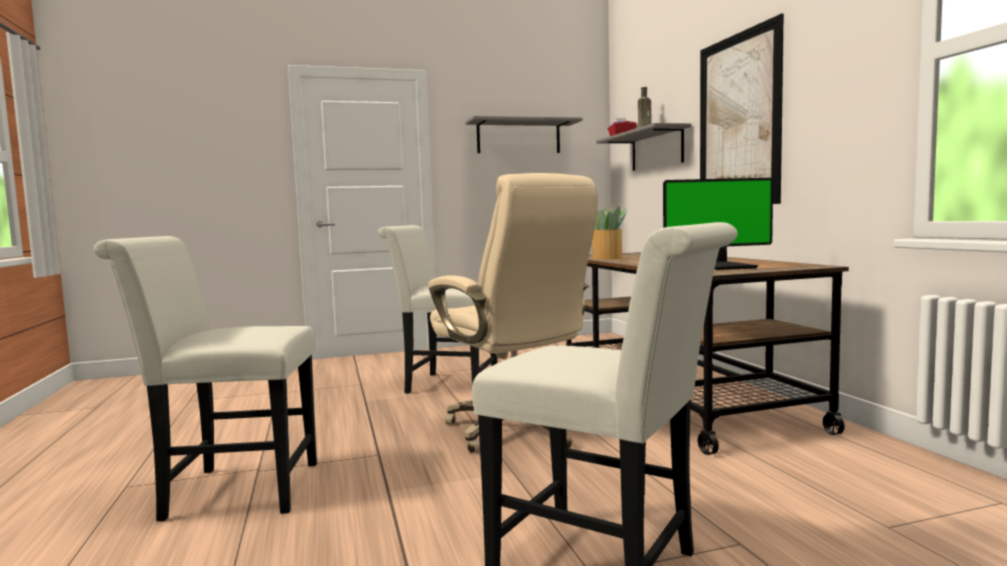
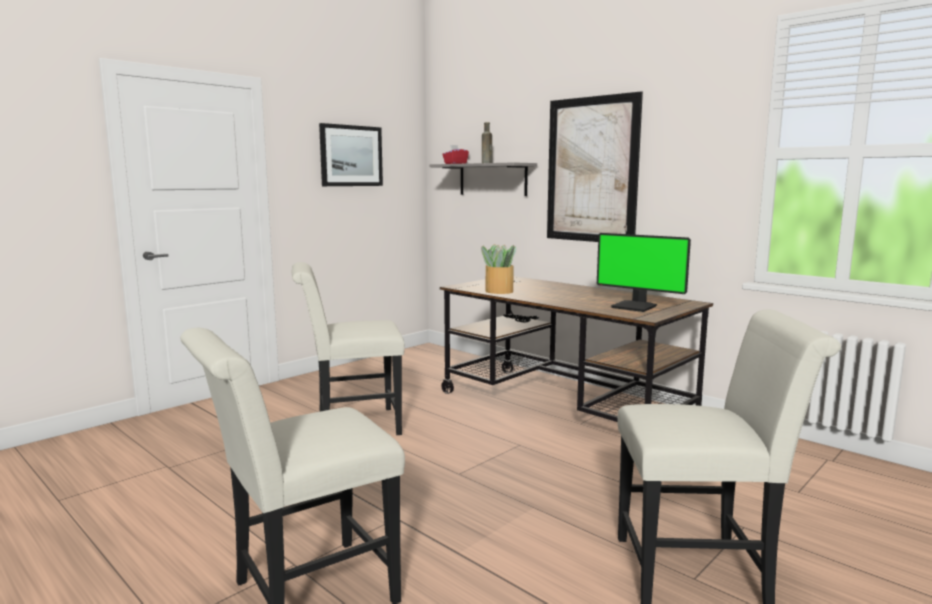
camera: 30 degrees left, 5 degrees up
beige office chair [428,173,598,453] -> none
grey shelf [465,116,583,153] -> picture [319,123,383,186]
monitor [663,178,773,270] -> monitor turned 75 degrees clockwise [597,233,691,312]

